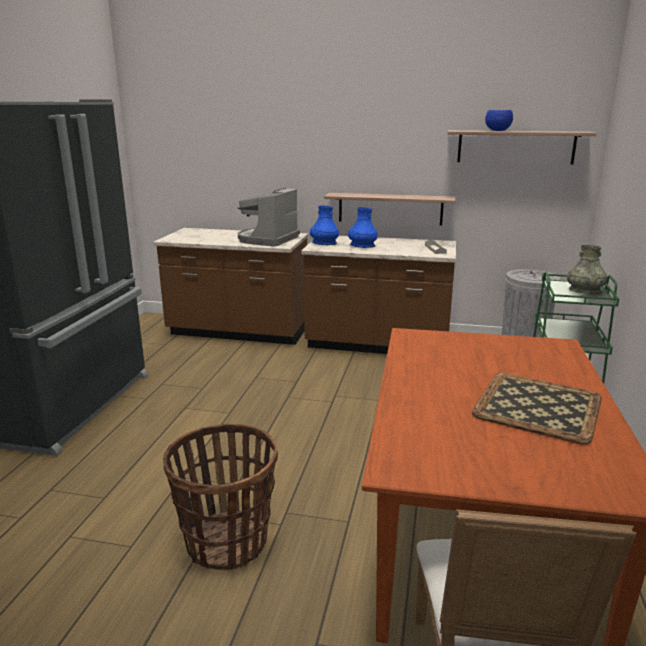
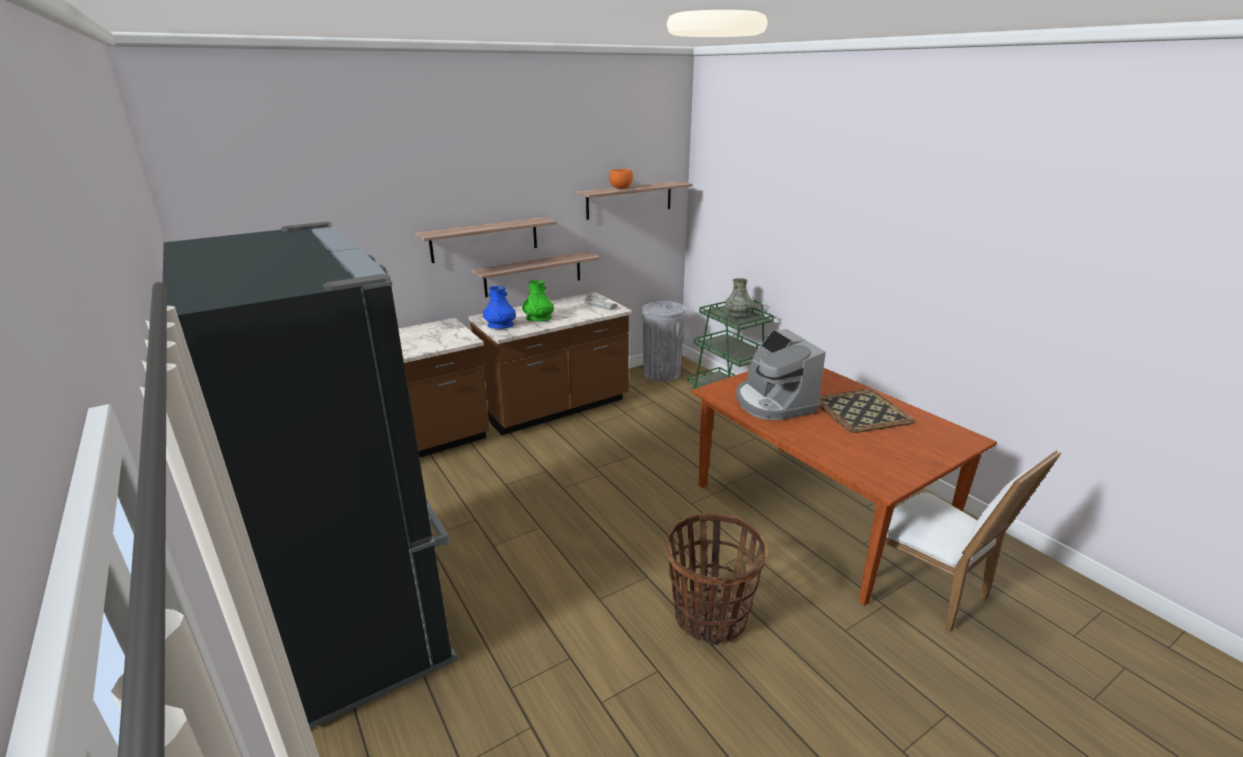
camera: 45 degrees left, 5 degrees up
coffee machine [237,188,300,246] -> coffee machine moved to [736,329,826,420]
blue vase [348,207,378,248] -> green vase [522,280,554,322]
blue bowl [485,110,513,131] -> orange bowl [609,169,633,189]
none -> shelf [415,217,557,263]

